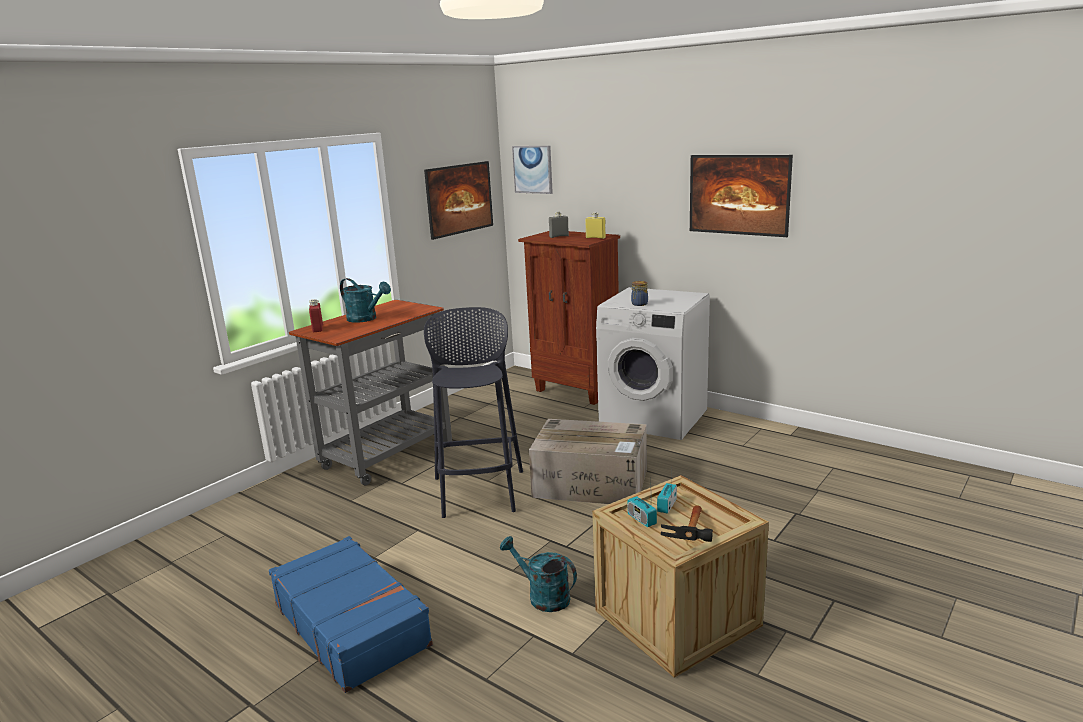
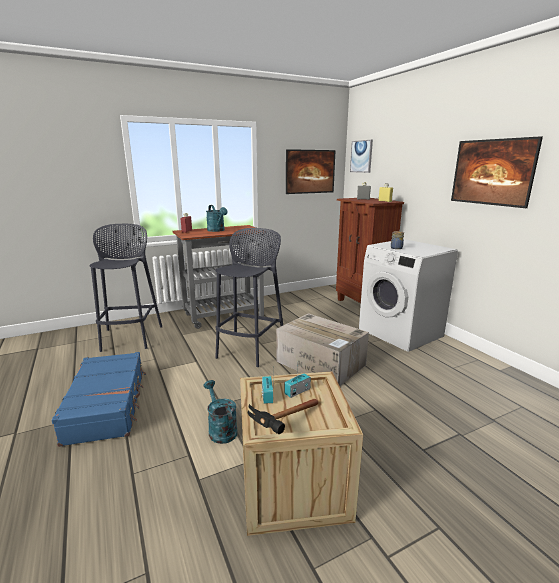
camera: 25 degrees right, 0 degrees up
none -> grey stool [90,224,162,352]

